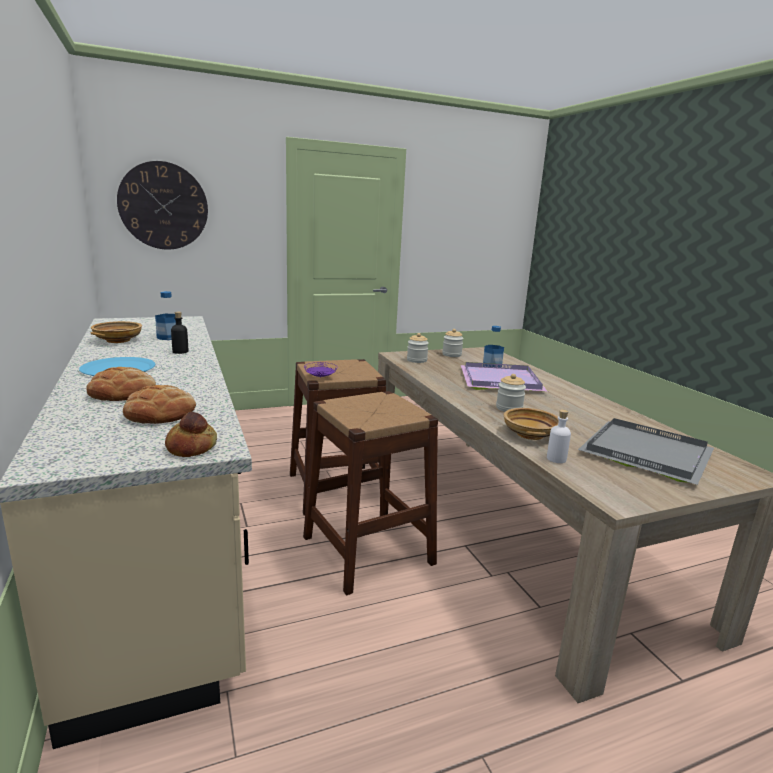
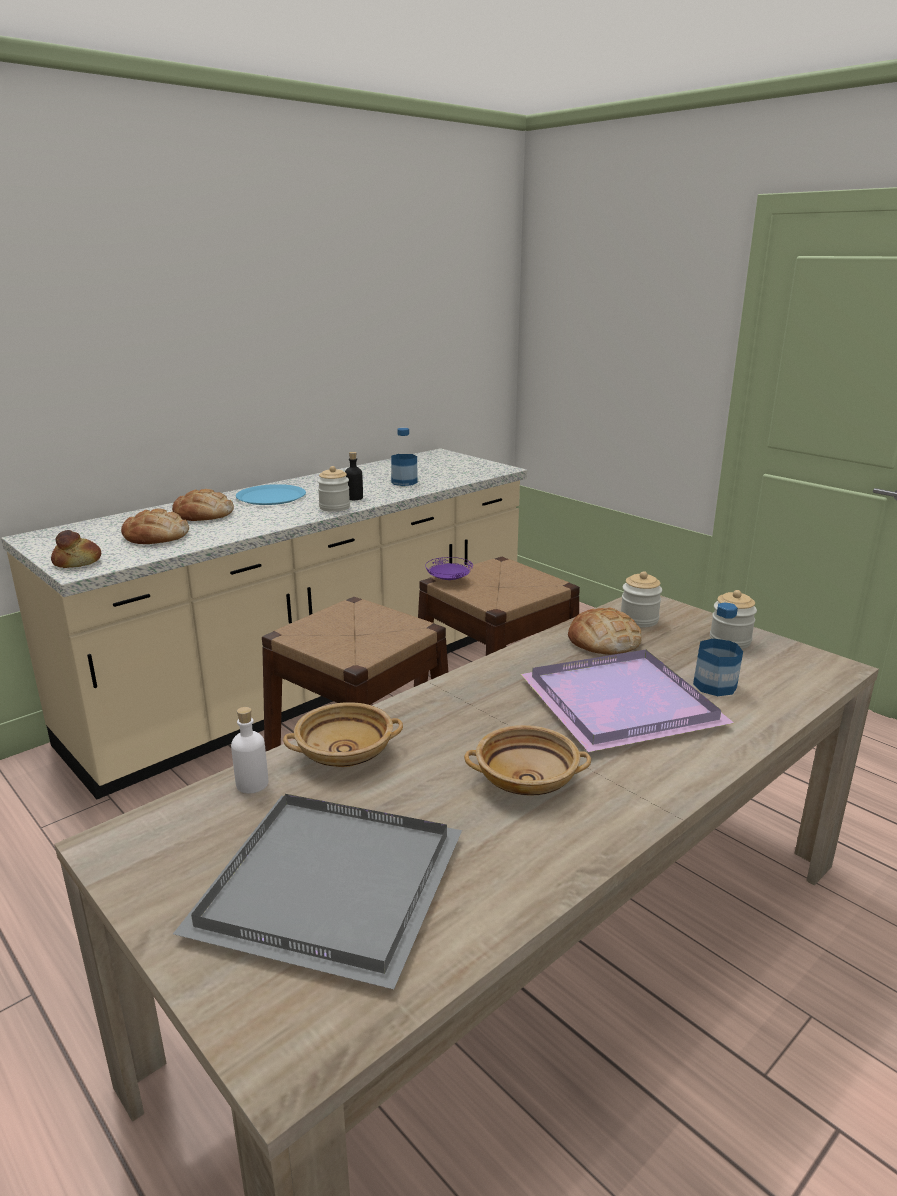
camera: 70 degrees right, 5 degrees up
beige bowl [91,321,142,343] -> beige bowl moved to [464,725,591,796]
wall clock [117,161,208,250] -> none
jar [496,374,526,412] -> jar moved to [317,466,350,512]
none -> bread [568,607,642,655]

